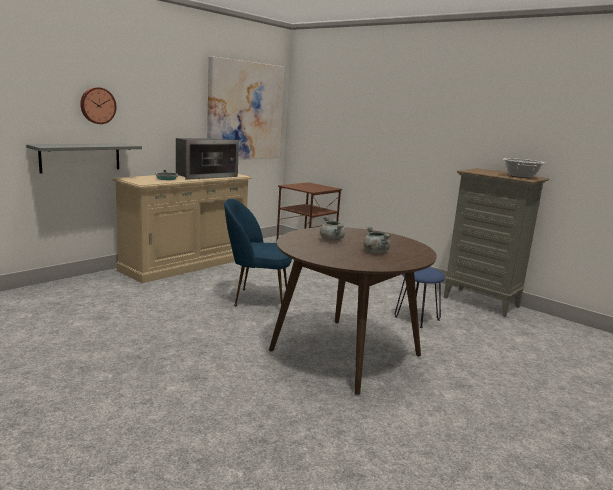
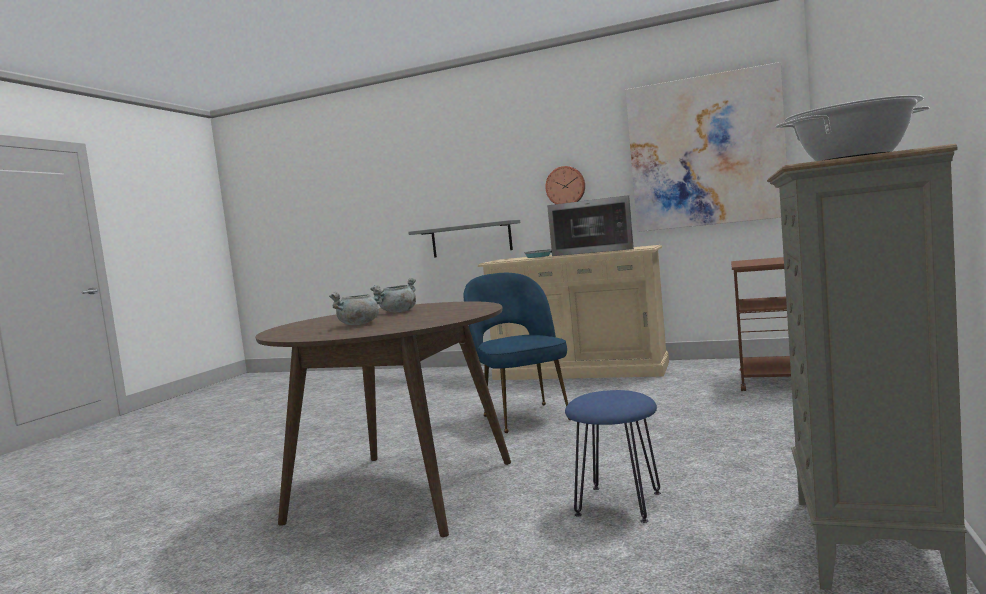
camera: 70 degrees right, 10 degrees down
wall clock [80,87,117,124] -> wall clock moved to [545,166,585,204]

